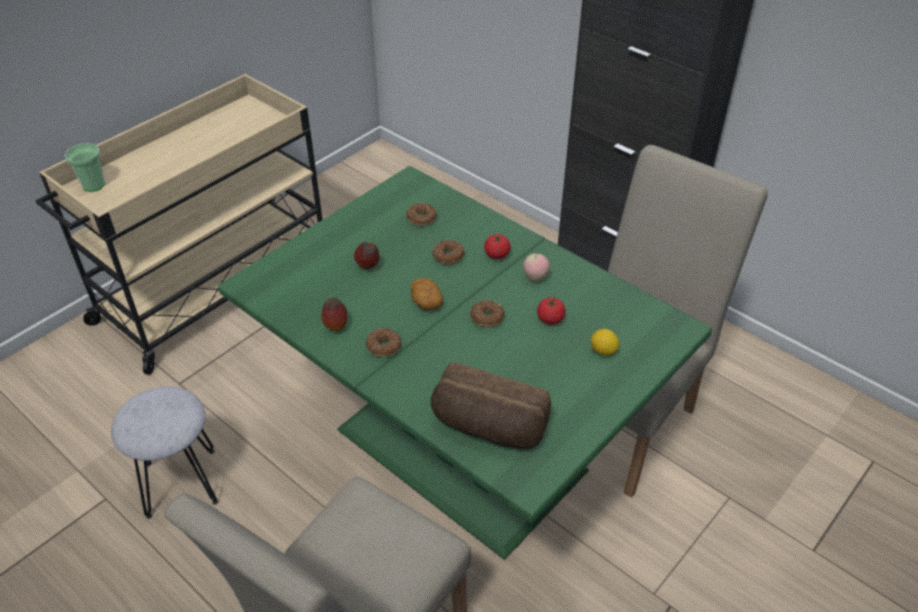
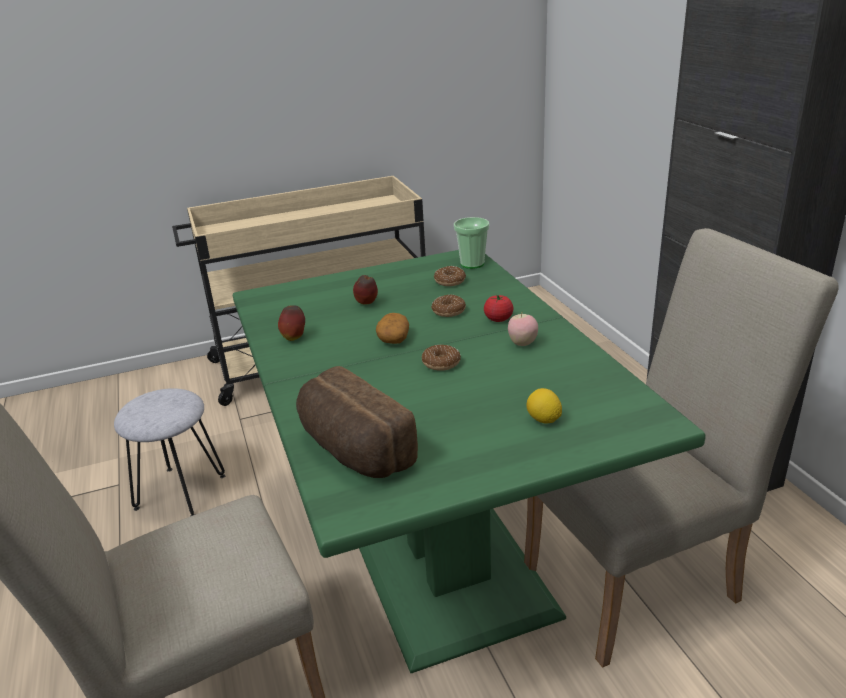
camera: 30 degrees right, 15 degrees down
cup [65,143,105,192] -> cup moved to [454,217,489,269]
donut [366,328,401,357] -> none
tomato [537,297,566,324] -> none

